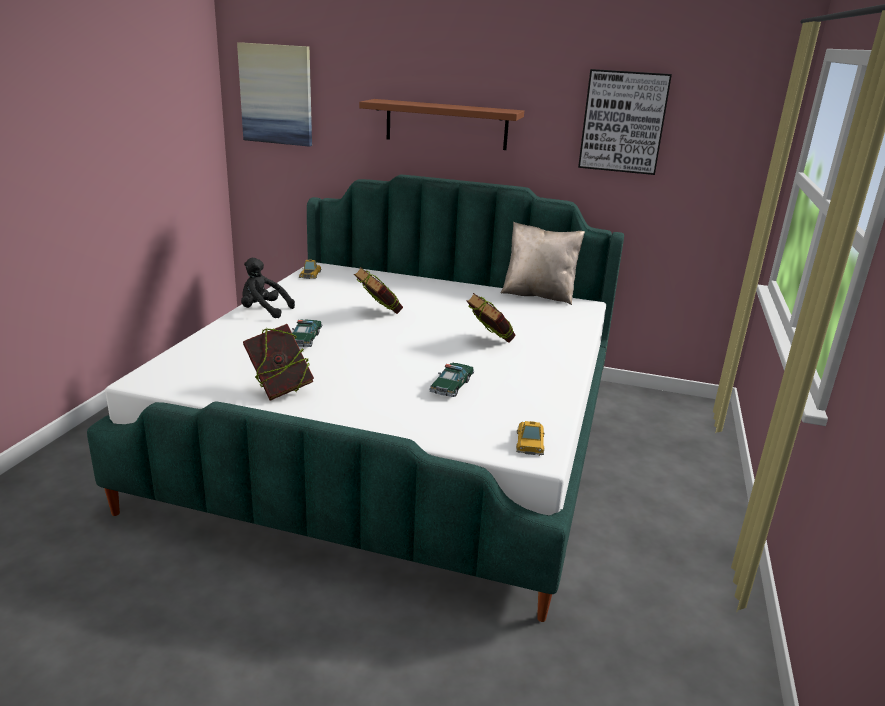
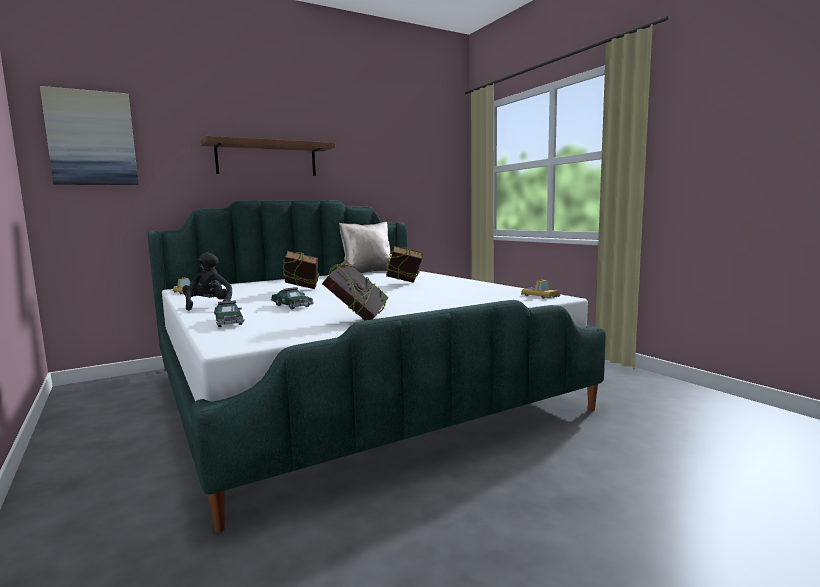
camera: 45 degrees left, 15 degrees down
black plush toy [241,258,295,318] -> black plush toy turned 105 degrees clockwise [182,252,232,311]
toy car [429,363,475,397] -> toy car moved to [214,300,245,327]
picture [578,69,672,175] -> none

